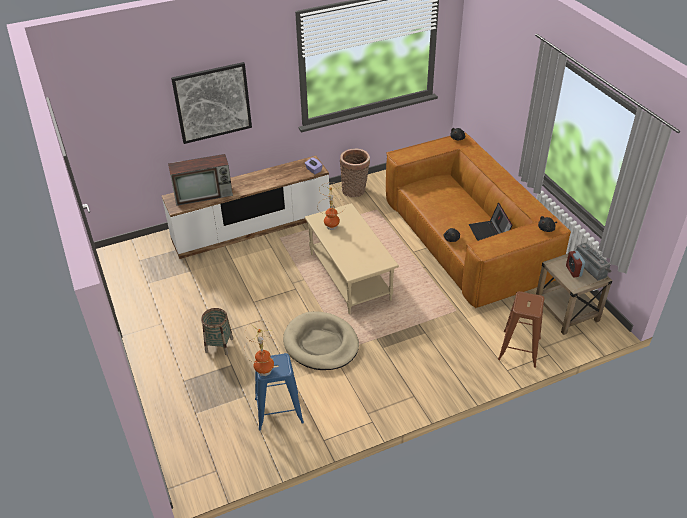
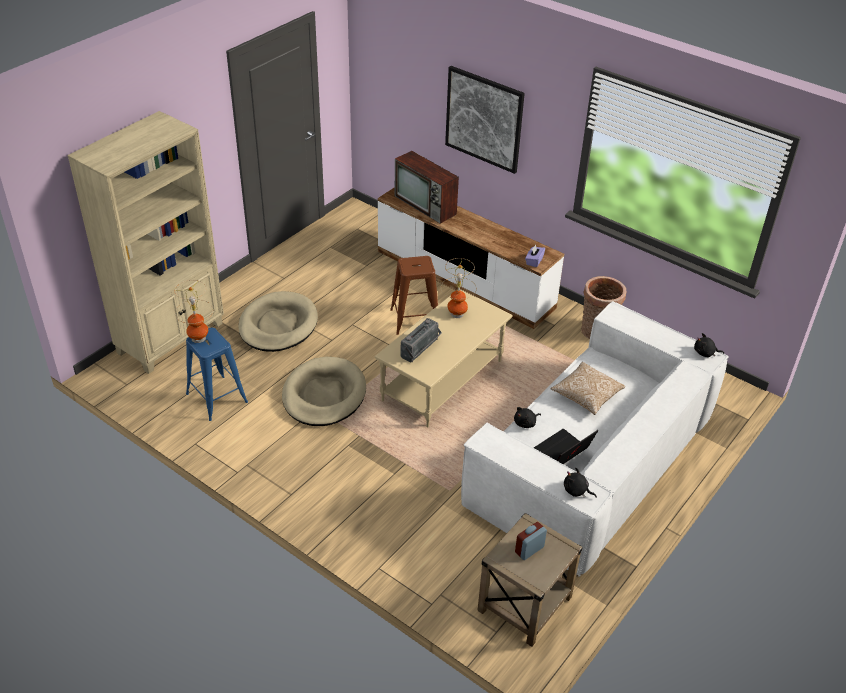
camera: 60 degrees right, 0 degrees up
basket [201,308,233,355] -> beige dog bed [238,291,318,352]
brown sofa [386,132,571,309] -> white sofa [461,301,729,577]
brown stool [498,291,544,368] -> brown stool moved to [390,256,438,335]
radio [576,242,611,280] -> radio moved to [401,318,442,362]
none -> beige bookcase [67,111,224,374]
none -> pillow [551,362,625,415]

